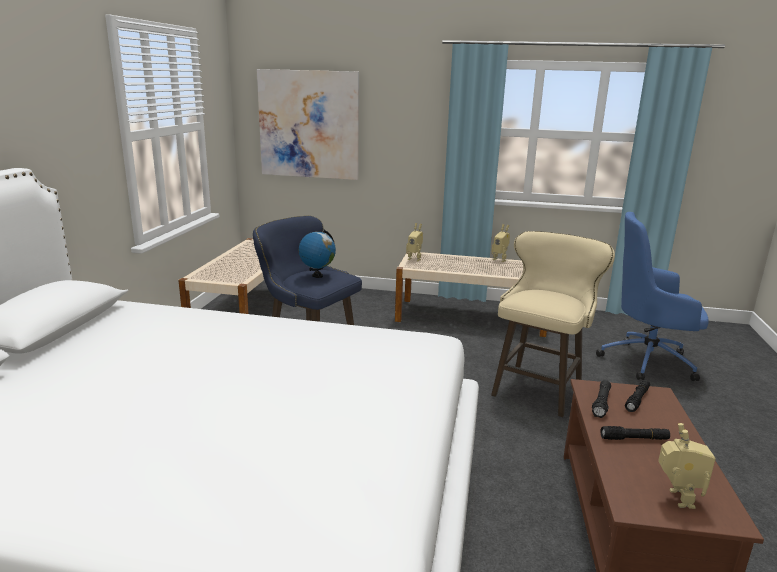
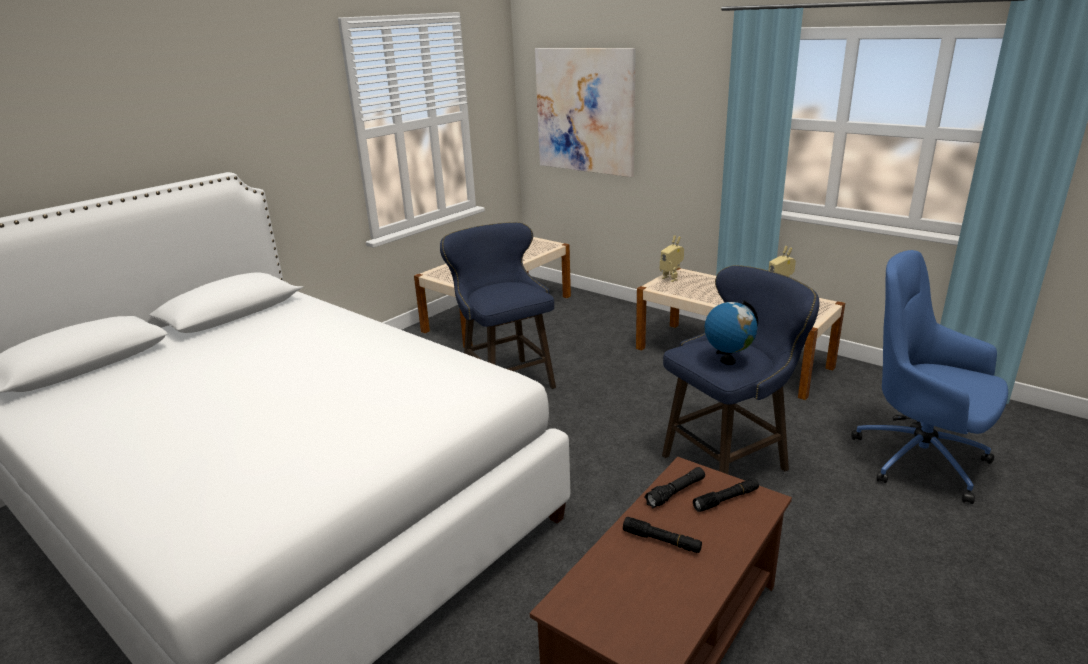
camera: 30 degrees right, 5 degrees up
globe [299,230,336,278] -> globe moved to [705,300,758,365]
beige stool [491,231,615,417] -> blue stool [662,265,819,474]
toy robot [658,423,716,509] -> none

